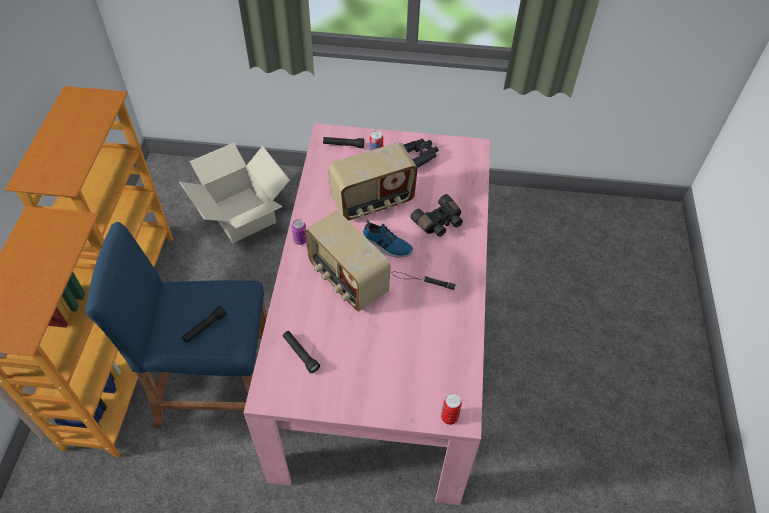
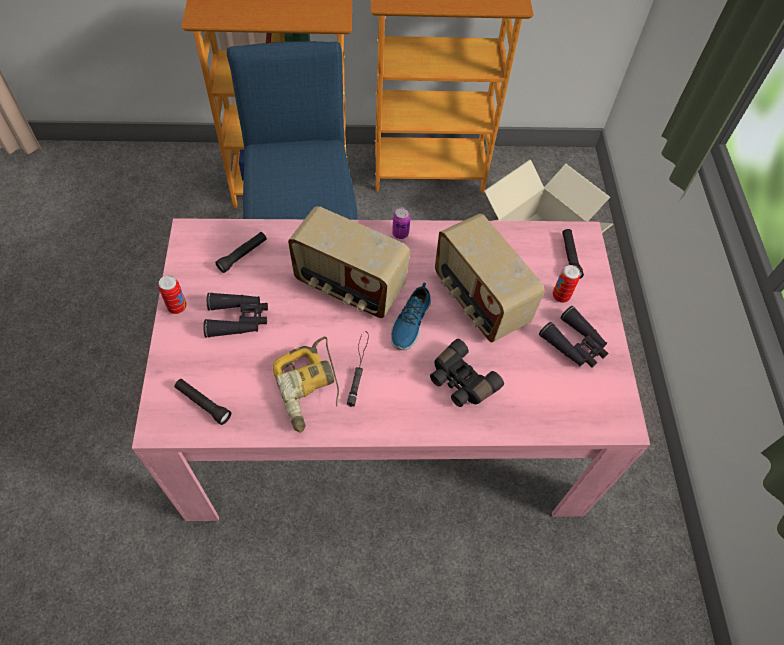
camera: 80 degrees right, 5 degrees up
black flashlight [182,306,226,343] -> black flashlight moved to [174,379,231,425]
radio [305,211,391,312] -> radio turned 105 degrees counterclockwise [288,206,410,318]
can [441,394,462,425] -> can moved to [158,275,187,314]
none -> black binoculars [203,292,268,338]
none -> power drill [273,337,339,433]

